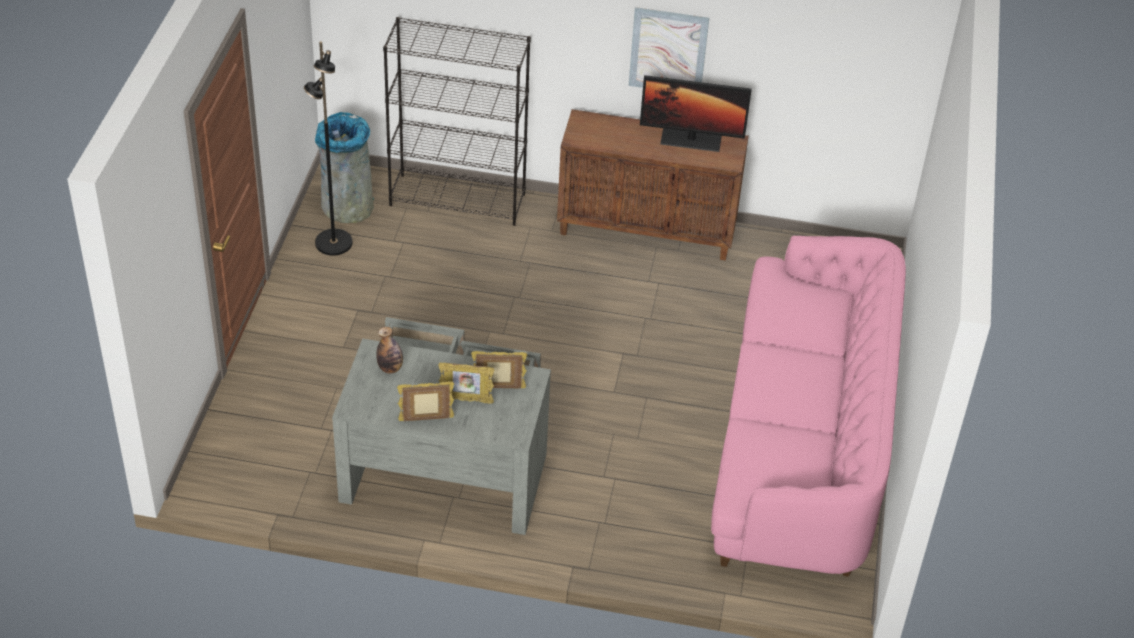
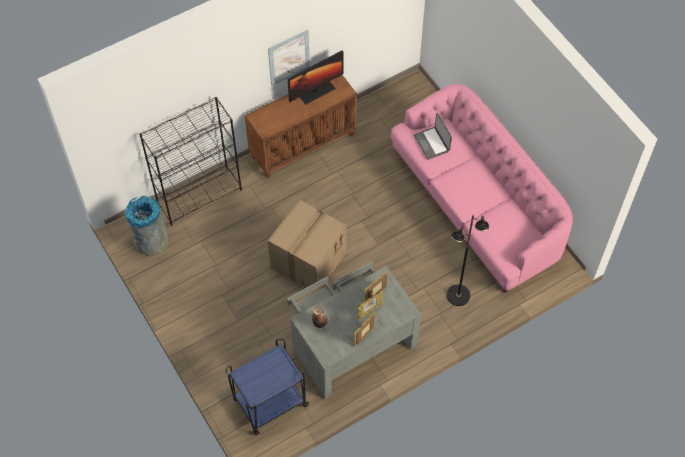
camera: 40 degrees left, 15 degrees up
black floor lamp [304,41,352,255] -> black floor lamp moved to [447,214,489,306]
none -> blue cart [225,338,310,435]
none -> cardboard box [268,200,347,288]
none -> laptop [414,113,452,160]

